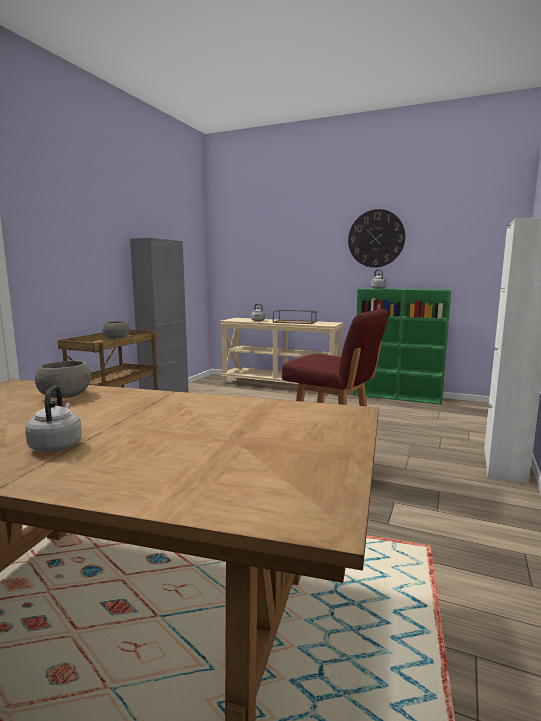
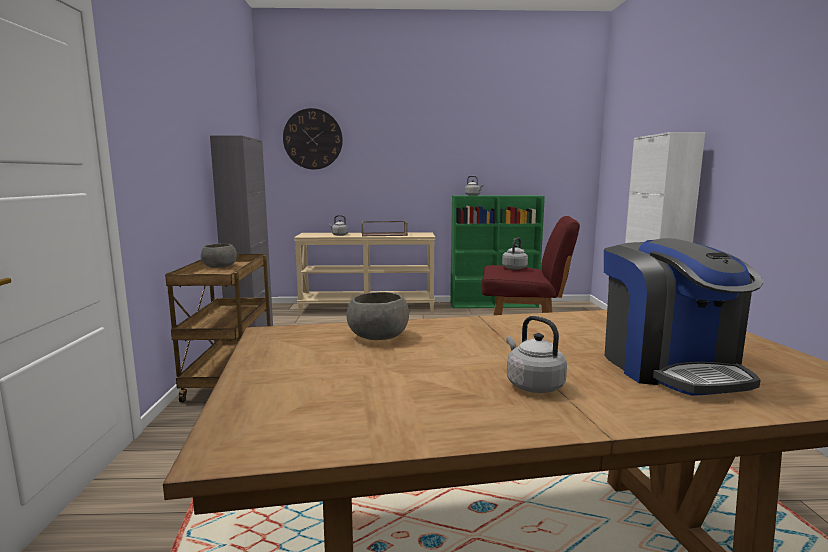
camera: 25 degrees left, 0 degrees up
wall clock [348,209,405,268] -> wall clock moved to [283,108,343,169]
none -> grey kettle [502,237,528,270]
none -> coffee machine [604,238,764,396]

